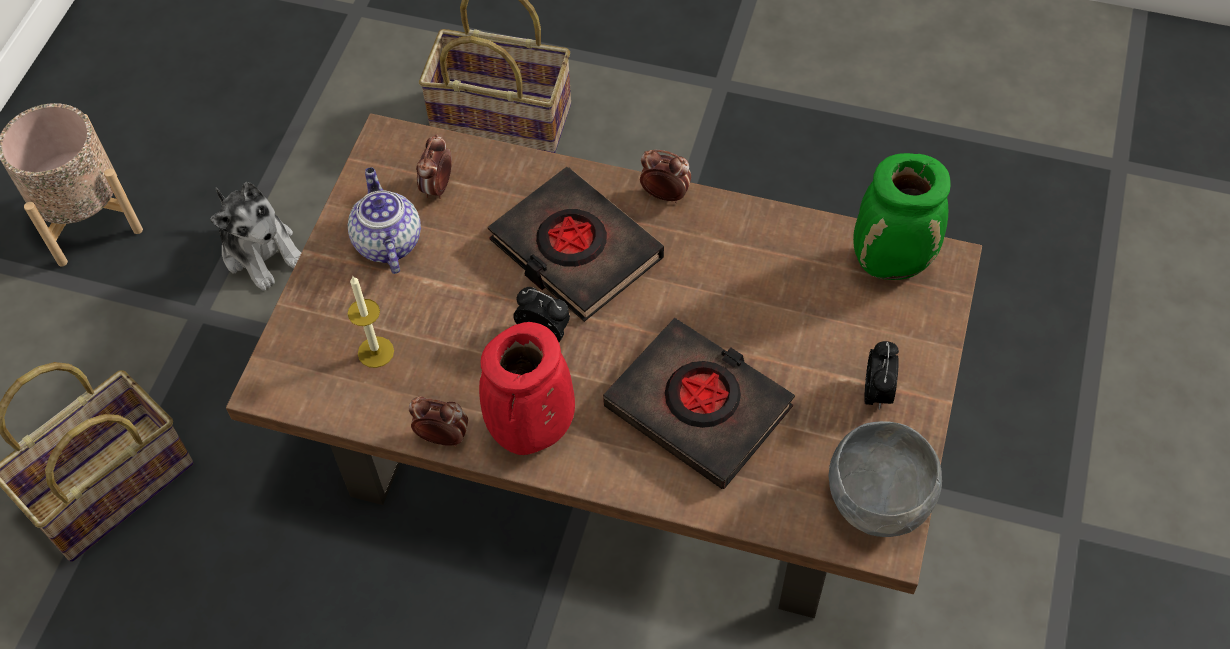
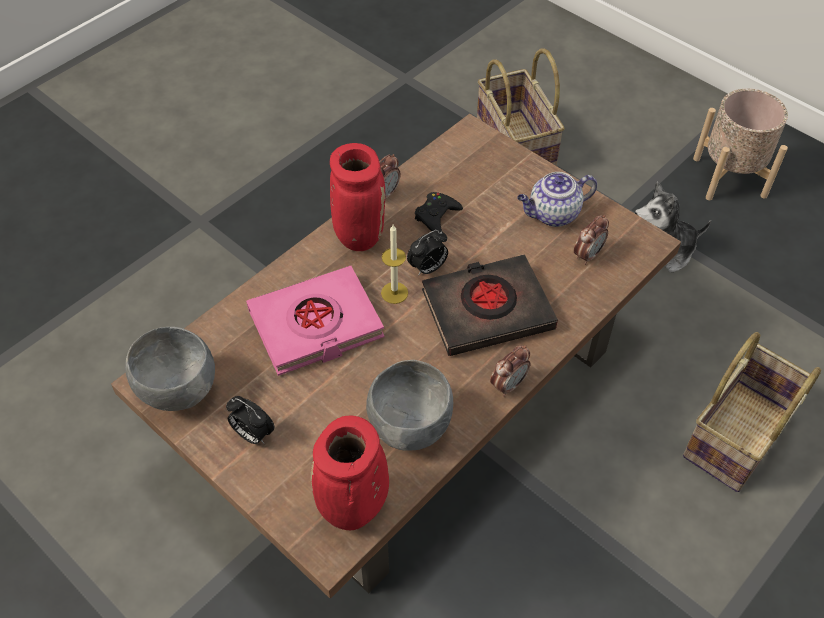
camera: 115 degrees right, 5 degrees down
teapot [348,167,421,274] -> teapot turned 150 degrees clockwise [517,172,597,227]
candle [348,275,394,368] -> candle moved to [381,225,408,304]
alarm clock [416,134,452,199] -> alarm clock turned 90 degrees clockwise [574,215,609,265]
black book [603,318,795,489] -> pink book [246,266,385,376]
green vase [853,153,951,280] -> red vase [311,416,389,530]
none -> grey bowl [366,360,453,451]
none -> black game controller [415,192,463,231]

